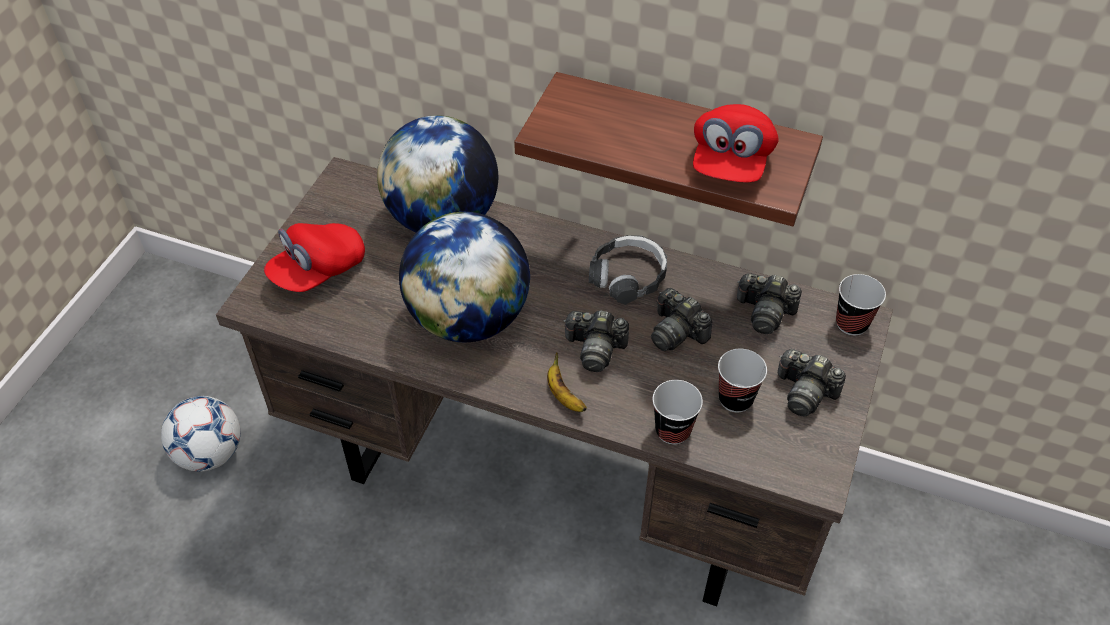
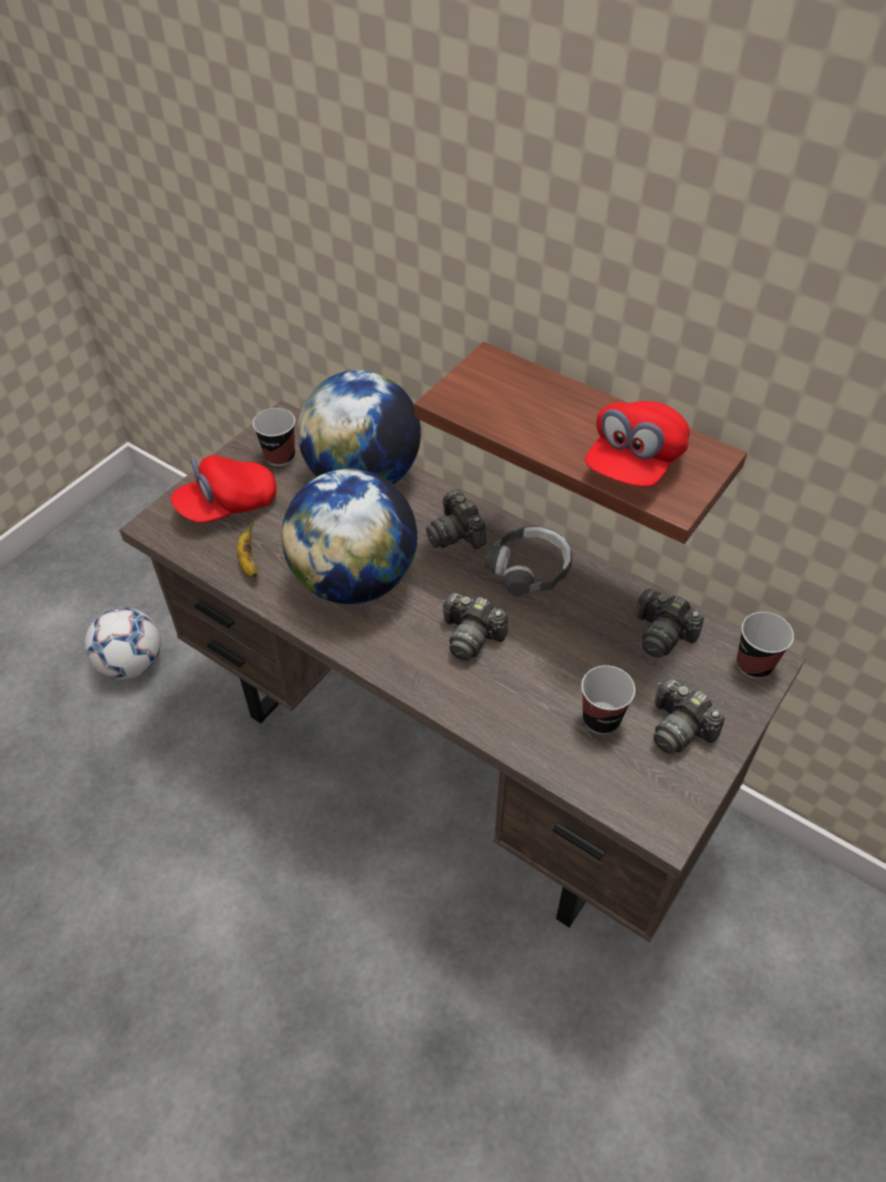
camera: 15 degrees right, 0 degrees up
banana [547,352,587,412] -> banana moved to [237,520,259,577]
camera [651,288,712,351] -> camera moved to [426,489,486,549]
cup [653,380,703,445] -> cup moved to [253,408,295,466]

